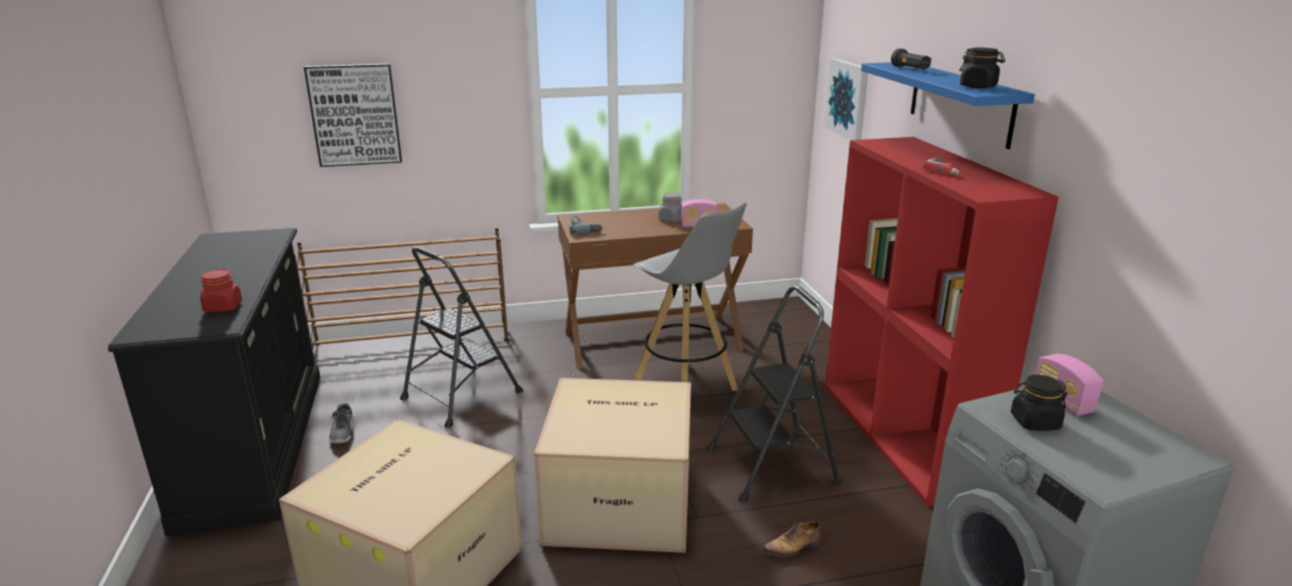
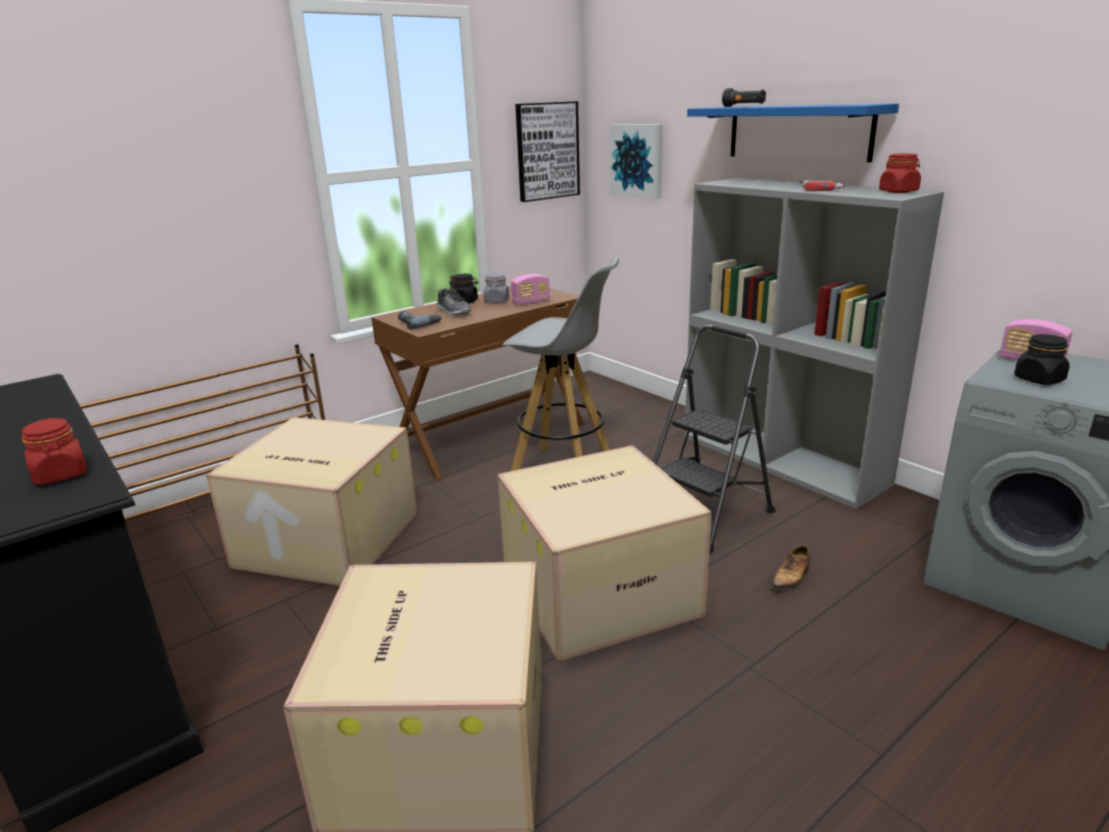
camera: 25 degrees left, 0 degrees up
picture [304,64,402,167] -> picture moved to [515,101,580,202]
shoe [329,403,354,444] -> shoe moved to [437,289,472,316]
black step ladder [400,247,524,428] -> cardboard box [206,417,418,586]
red bookcase [825,137,1059,507] -> grey bookcase [684,178,944,509]
black jar [959,48,1005,88] -> black jar moved to [449,274,479,303]
none -> red jar [879,154,921,193]

